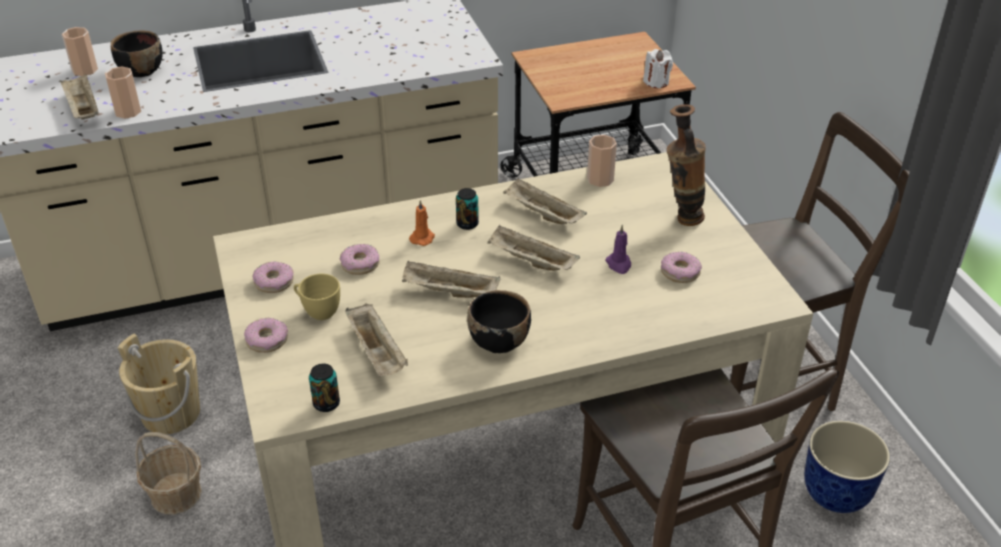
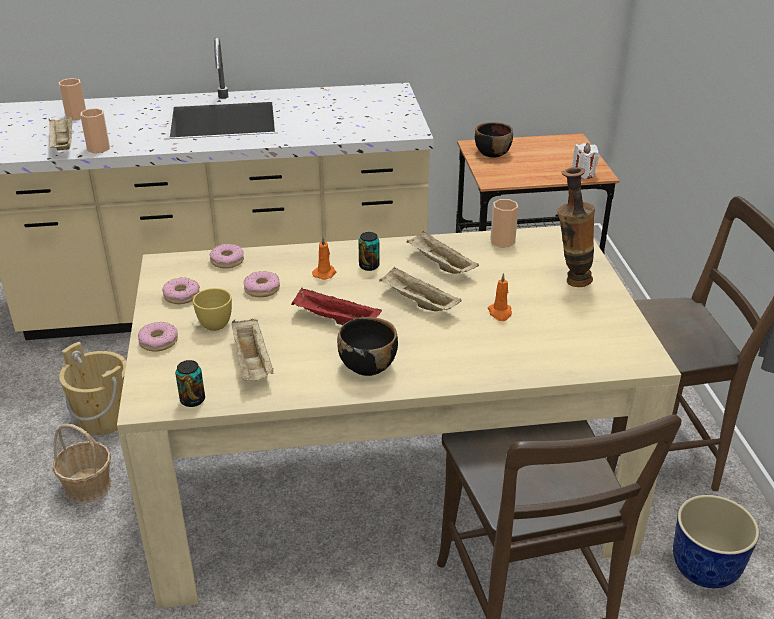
camera: 10 degrees right, 5 degrees down
black bowl [111,30,163,77] -> black bowl moved to [475,122,513,158]
beige tray [402,261,500,298] -> red tray [291,288,382,325]
purple candle [605,225,631,274] -> orange candle [488,273,512,321]
donut [661,252,702,283] -> donut moved to [210,244,244,268]

